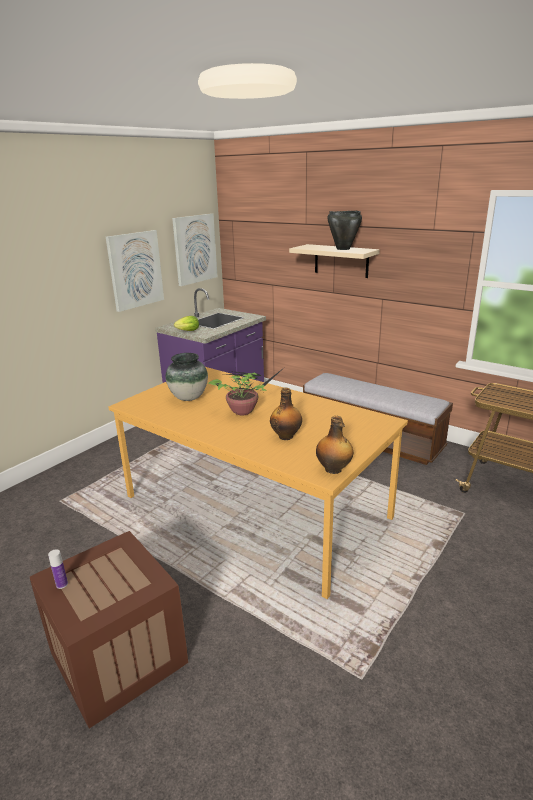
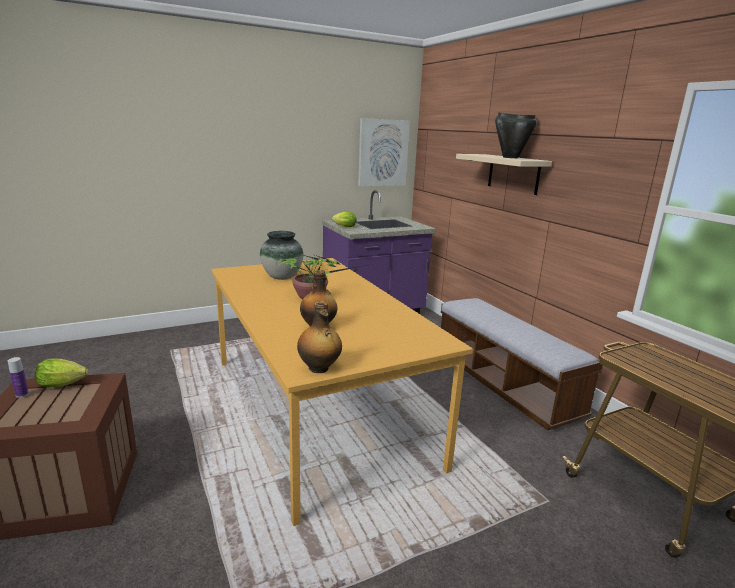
camera: 25 degrees right, 5 degrees down
picture [106,230,164,312] -> none
none -> lettuce [35,358,88,387]

